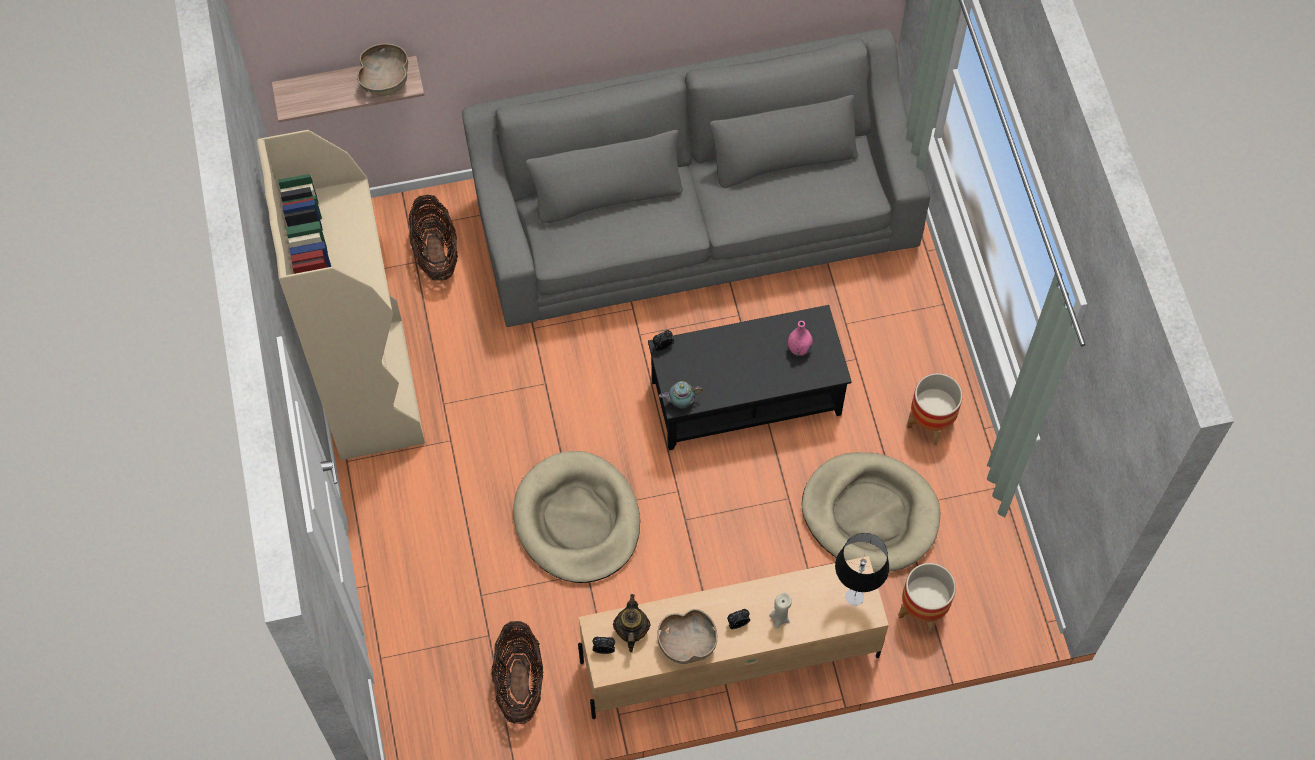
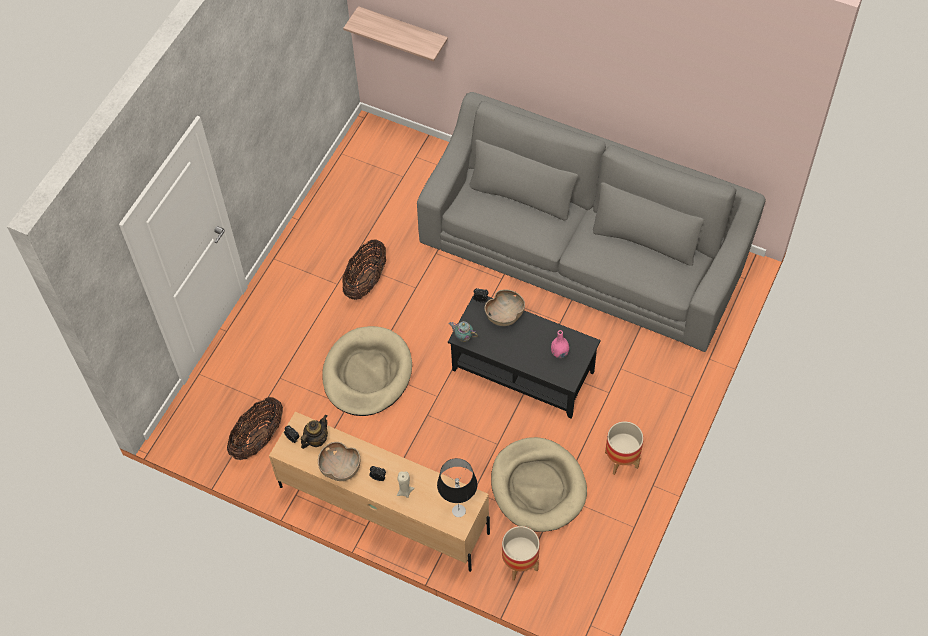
camera: 40 degrees right, 5 degrees down
beige bookcase [257,130,425,460] -> none
brown bowl [357,43,408,96] -> brown bowl moved to [484,290,525,326]
basket [409,195,458,281] -> basket moved to [342,239,386,300]

